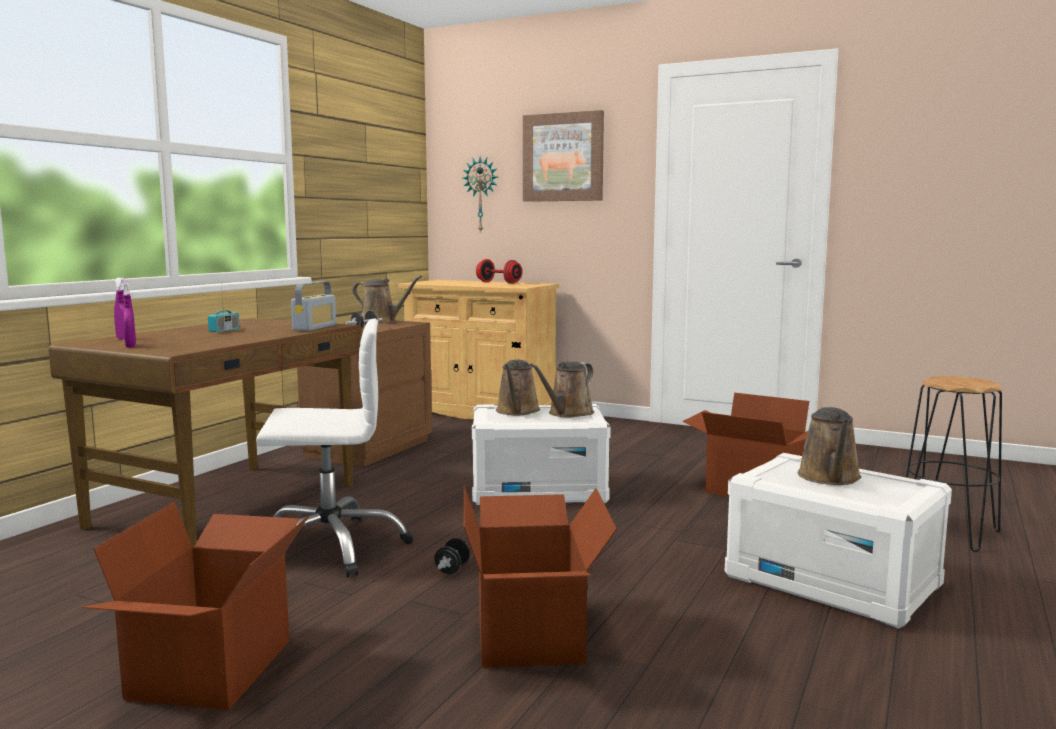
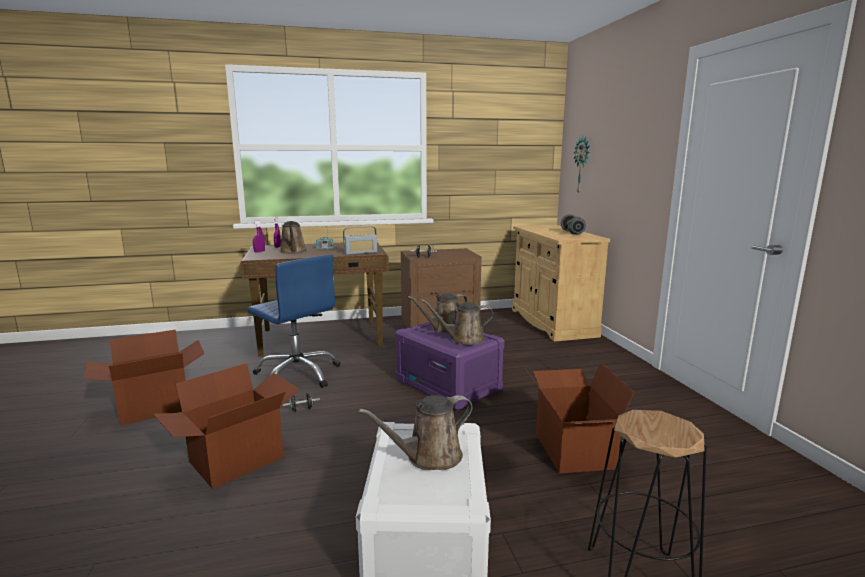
camera: 50 degrees right, 5 degrees up
white office chair [256,319,414,578] -> blue office chair [247,255,341,388]
brown watering can [352,275,422,324] -> brown watering can moved to [280,221,307,254]
white storage box [472,404,611,505] -> purple storage box [395,322,504,411]
red dumbbell [476,259,522,284] -> grey dumbbell [561,214,586,235]
picture [523,110,604,202] -> none

